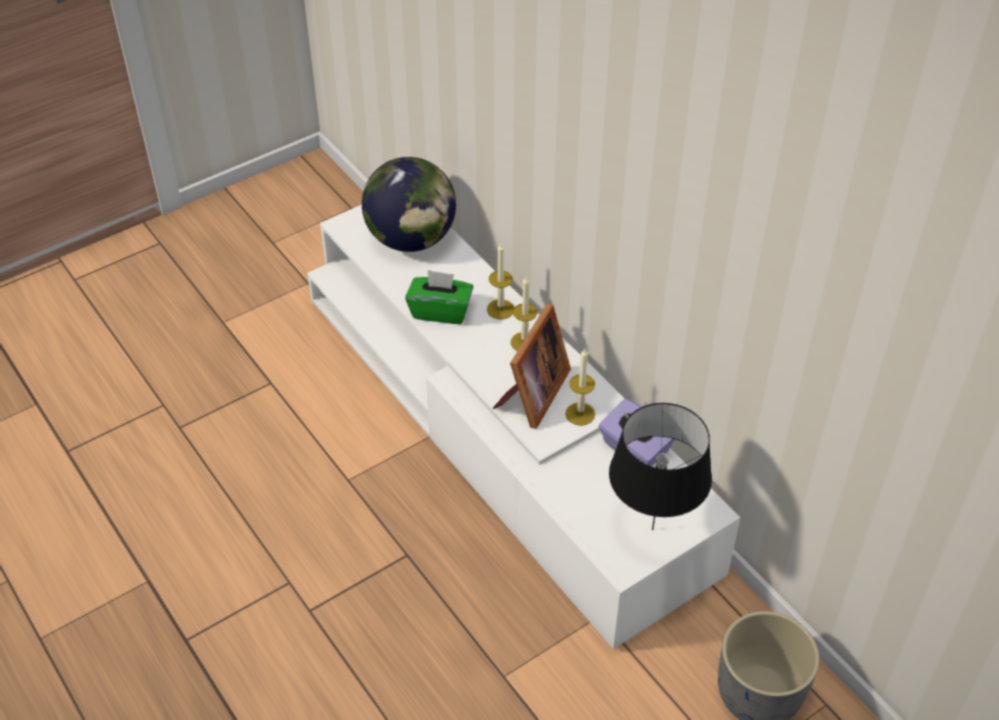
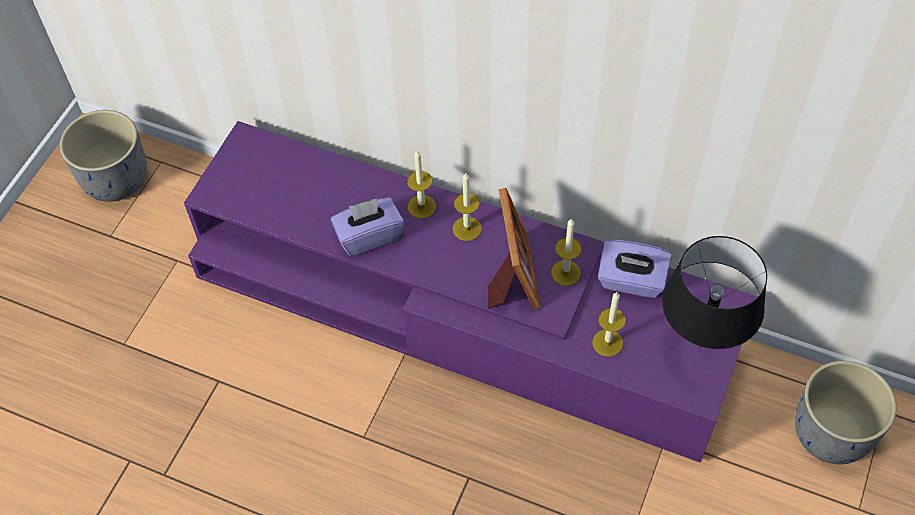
camera: 30 degrees left, 10 degrees up
white tv stand [307,205,740,649] -> purple tv stand [184,121,757,463]
globe [362,157,456,252] -> none
green tissue box [405,270,473,324] -> purple tissue box [331,197,404,256]
none -> grey planter [60,110,147,202]
none -> candle [592,292,626,357]

